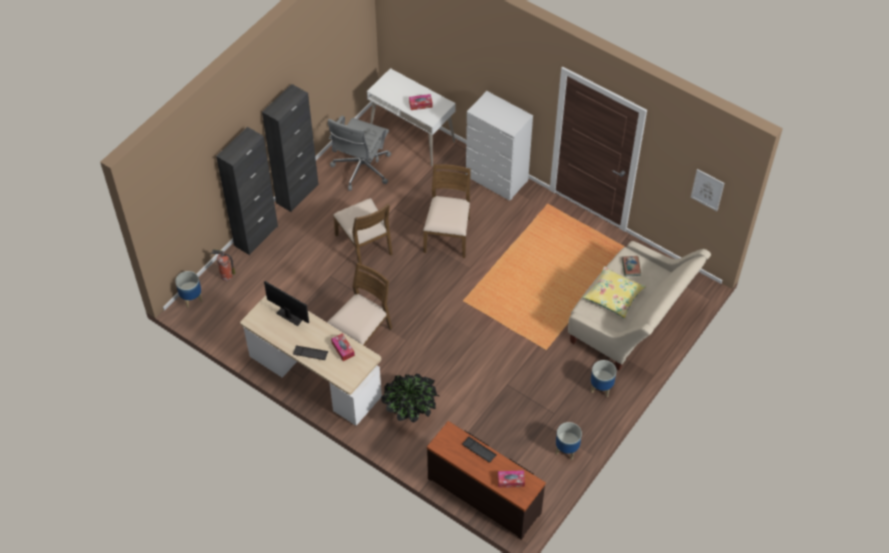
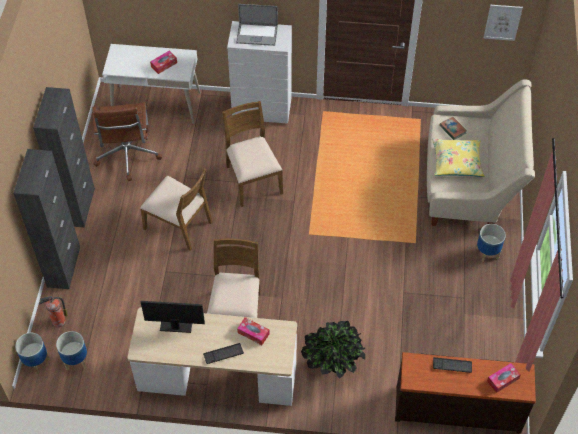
camera: 30 degrees left, 0 degrees up
grey office chair [328,115,391,191] -> brown office chair [92,102,162,181]
planter [556,422,582,460] -> planter moved to [56,331,87,371]
none -> laptop [236,4,278,46]

